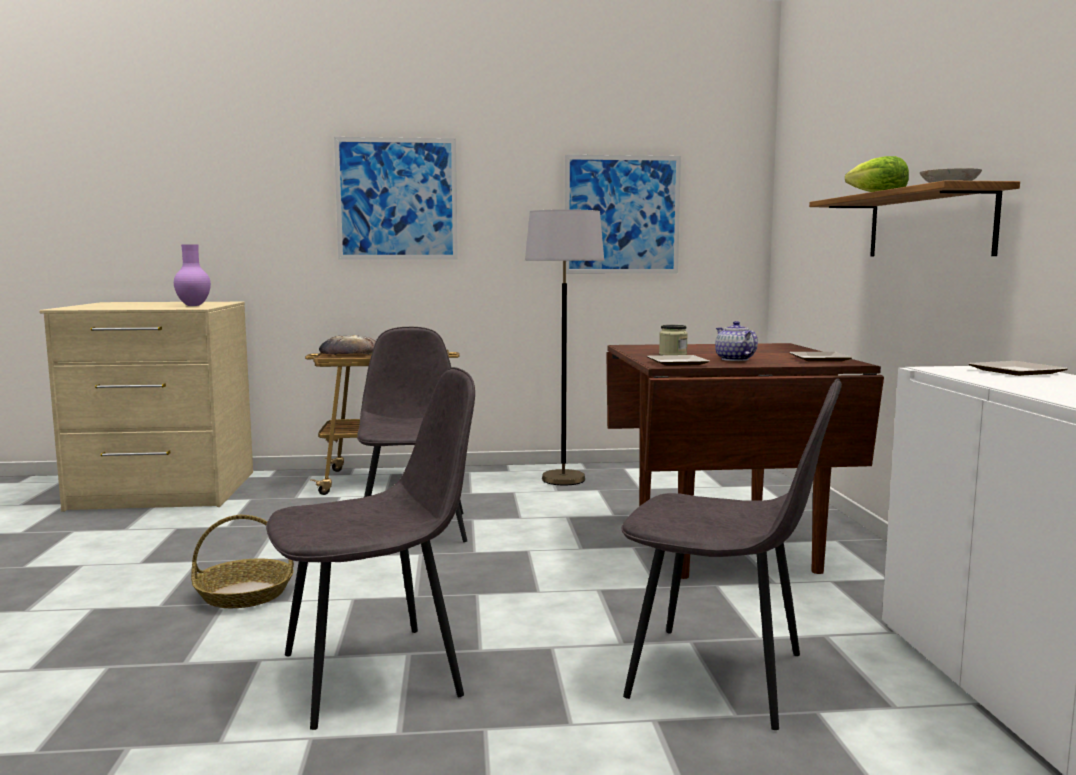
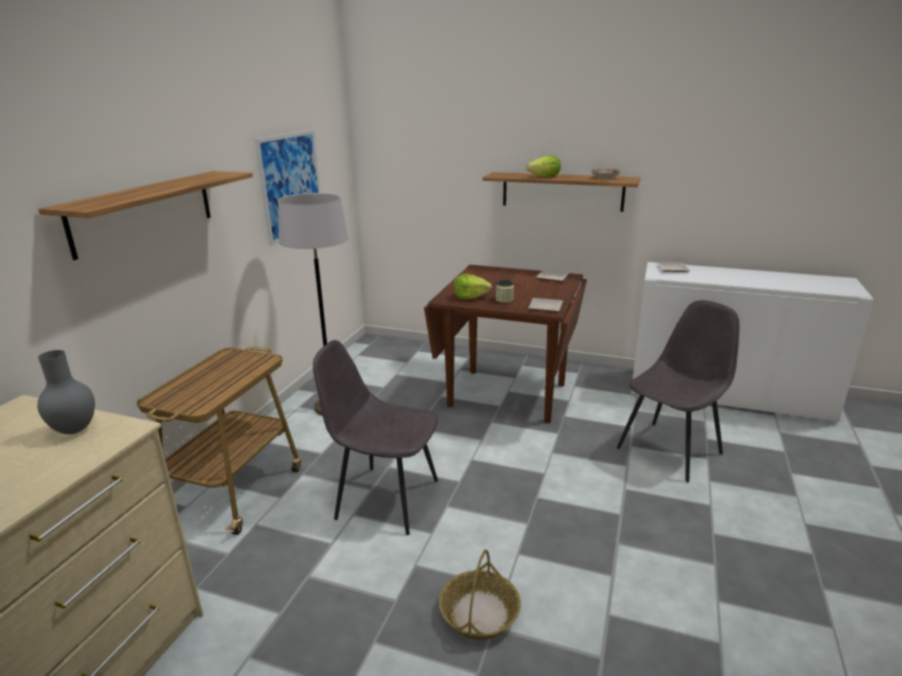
camera: 65 degrees left, 15 degrees up
purple vase [174,244,211,306] -> grey vase [37,350,95,434]
grey chair [266,367,475,730] -> none
bread [319,335,376,355] -> none
picture [334,137,458,260] -> shelf [38,171,253,260]
teapot [715,321,758,361] -> none
none -> lettuce [454,274,492,299]

